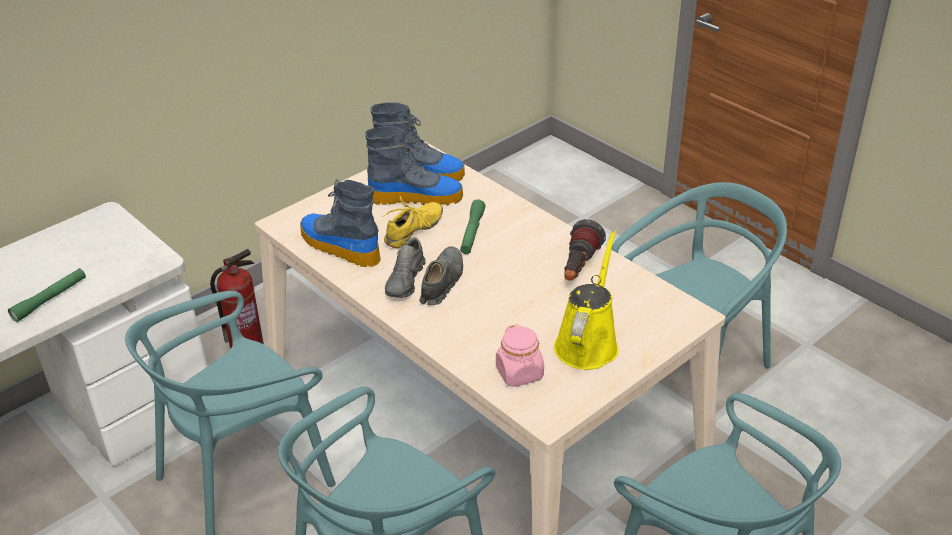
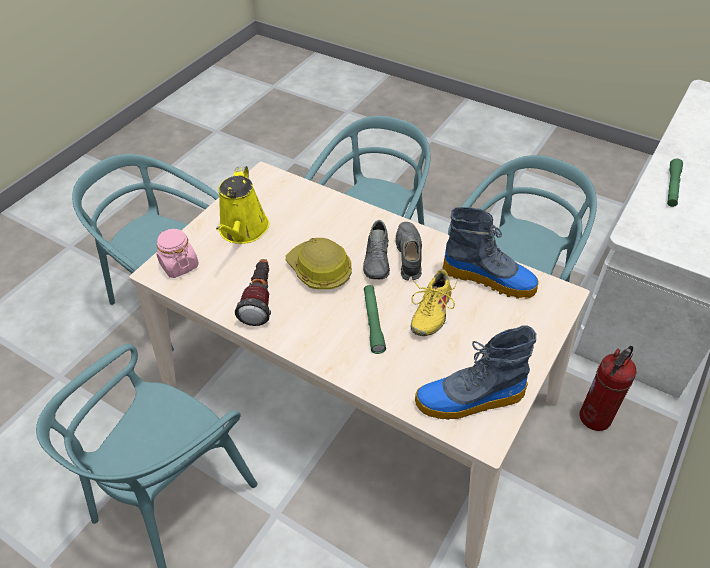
camera: 165 degrees right, 10 degrees up
boot [365,126,463,206] -> none
pink jar [496,324,544,387] -> pink jar moved to [156,229,199,278]
none -> hard hat [286,238,352,289]

